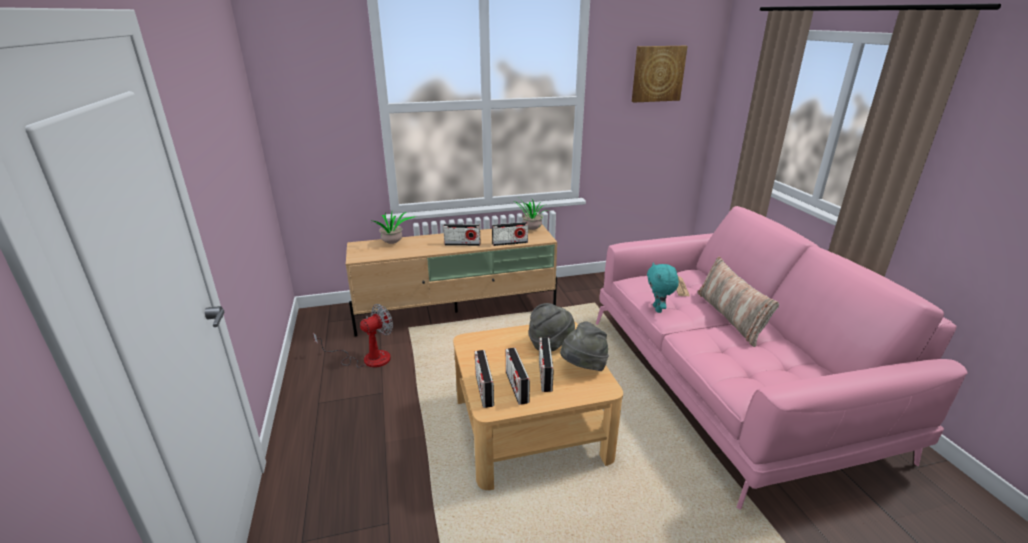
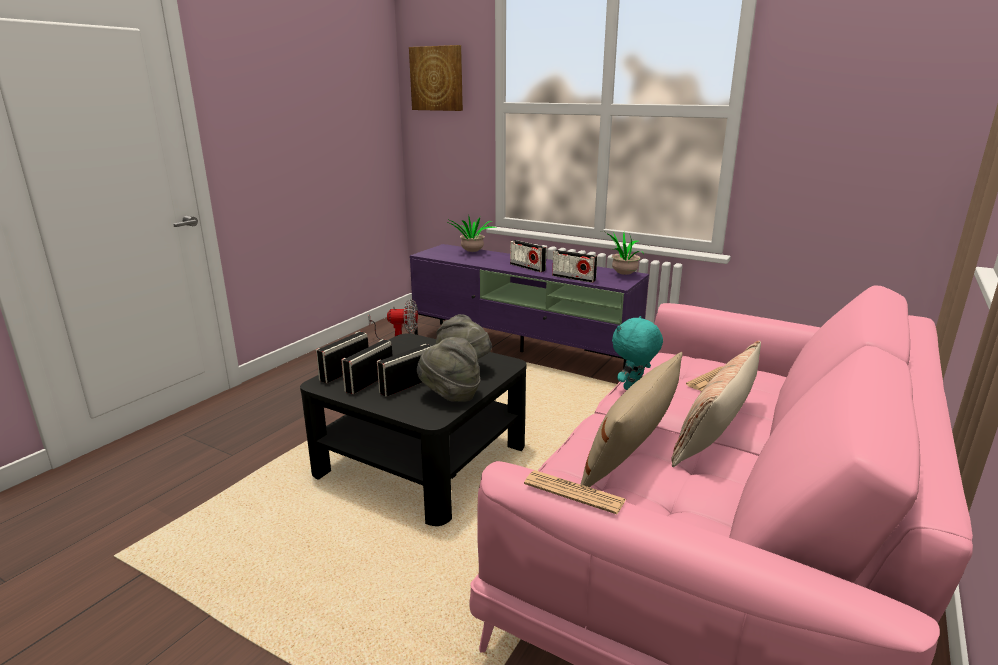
camera: 45 degrees right, 5 degrees down
beige tv stand [346,224,557,337] -> purple tv stand [410,244,649,368]
beige coffee table [453,321,623,490] -> black coffee table [300,333,527,526]
picture [632,46,688,103] -> picture moved to [409,45,463,111]
none -> newspaper [524,470,626,514]
none -> beige pillow [580,352,682,487]

